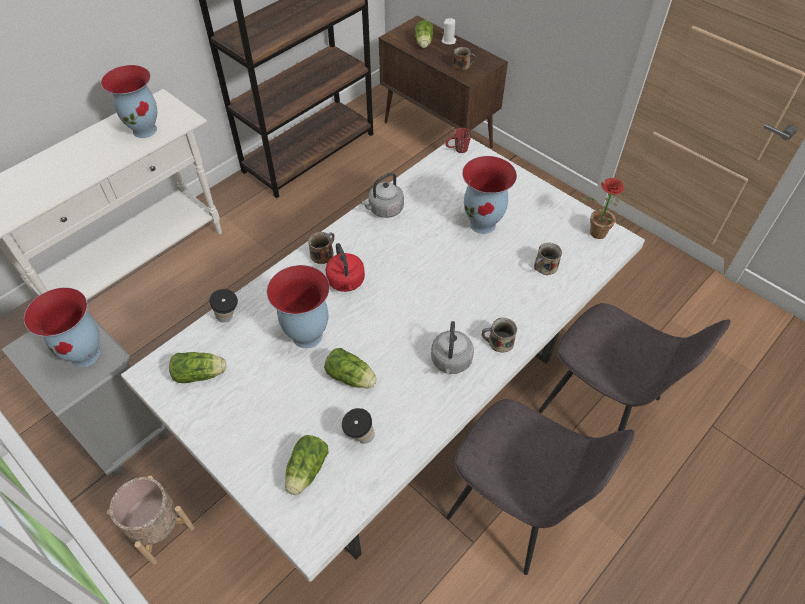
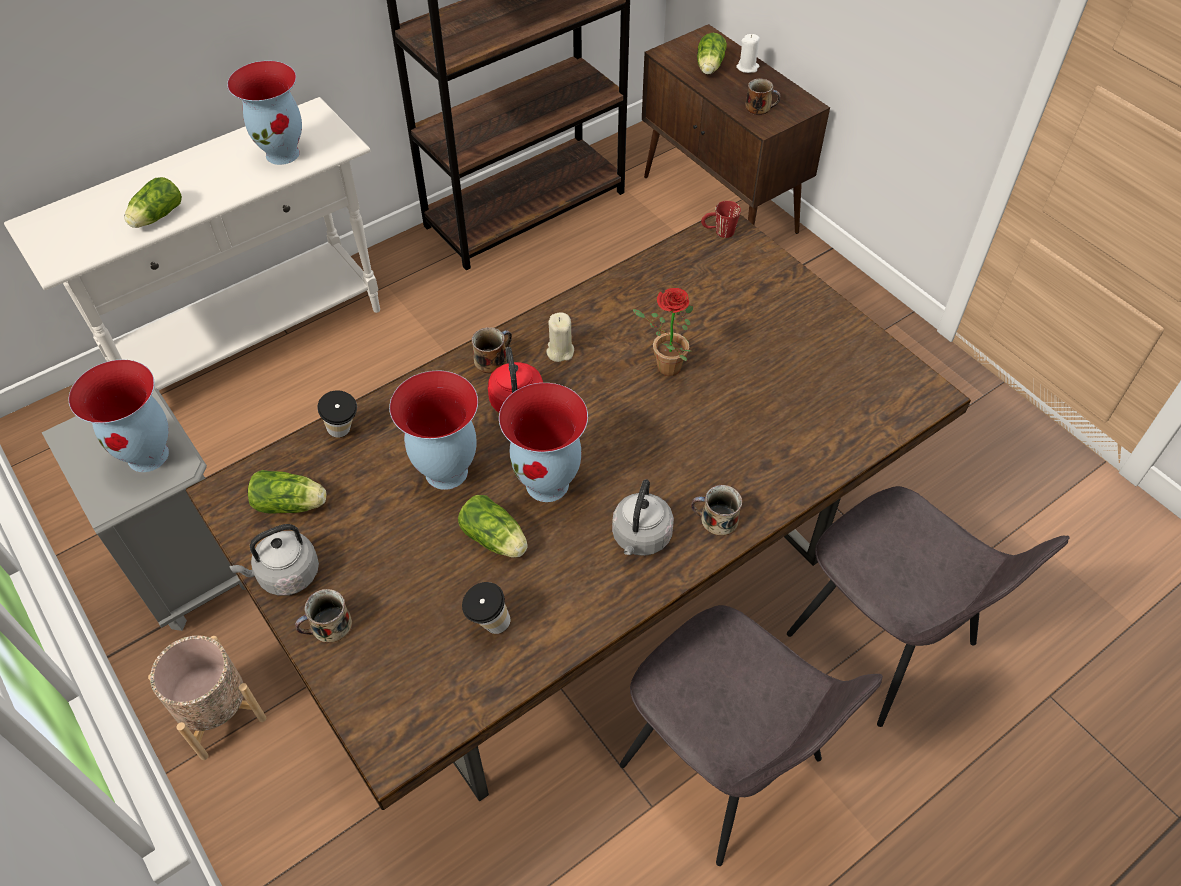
camera: 10 degrees right, 0 degrees up
white dining table [121,138,645,582] -> brown dining table [186,214,971,810]
lettuce [285,435,329,495] -> lettuce moved to [125,177,182,228]
grey kettle [360,172,404,218] -> grey kettle moved to [229,524,319,596]
vase [462,156,517,234] -> vase moved to [499,383,588,502]
mug [534,243,562,275] -> mug moved to [295,589,352,643]
potted plant [579,178,624,239] -> potted plant moved to [632,288,693,376]
none -> beige candle [546,312,574,362]

